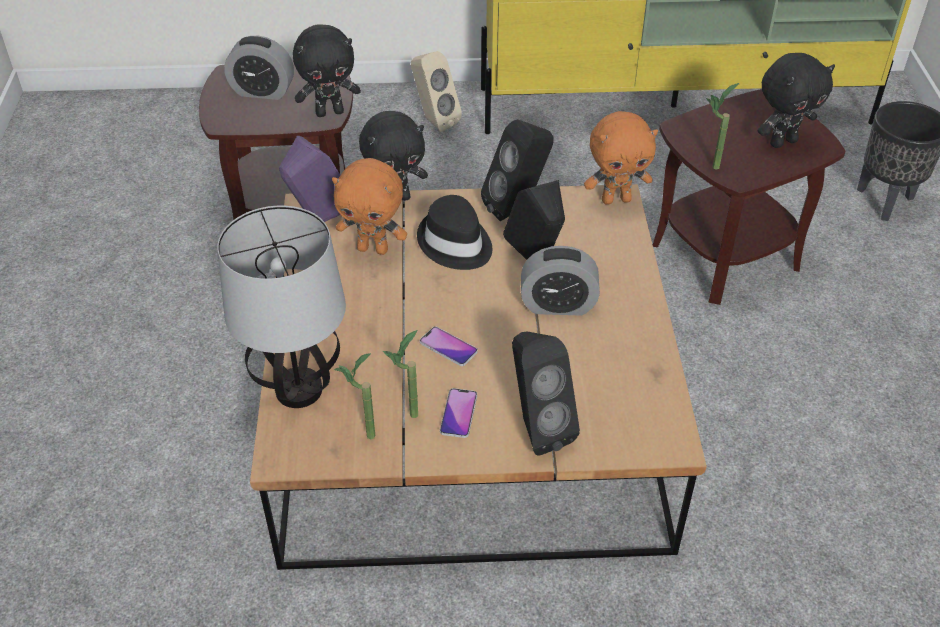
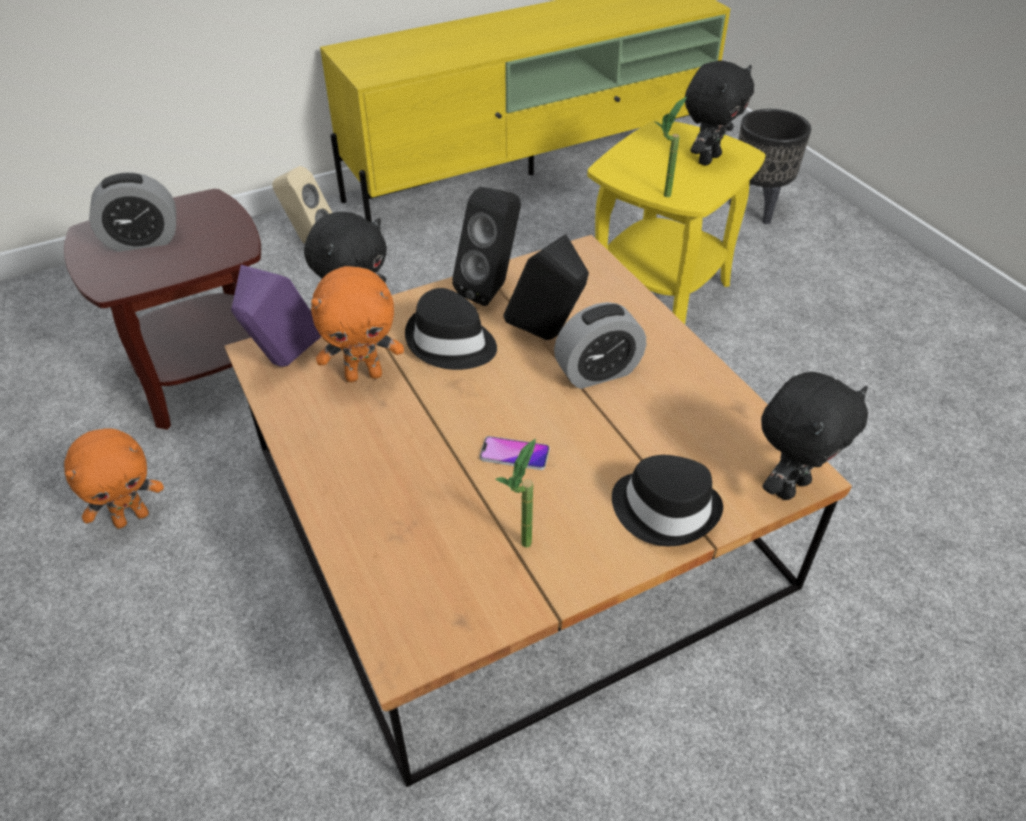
camera: 25 degrees left, 0 degrees up
table lamp [217,206,346,408] -> none
black plush toy [293,24,361,117] -> black plush toy moved to [761,372,868,500]
potted plant [334,353,375,439] -> none
phone [440,388,477,438] -> none
black speaker [512,332,580,456] -> black hat [612,455,723,546]
orange plush toy [584,111,658,205] -> orange plush toy moved to [64,428,164,529]
brown side table [653,89,845,305] -> yellow side table [587,119,766,324]

